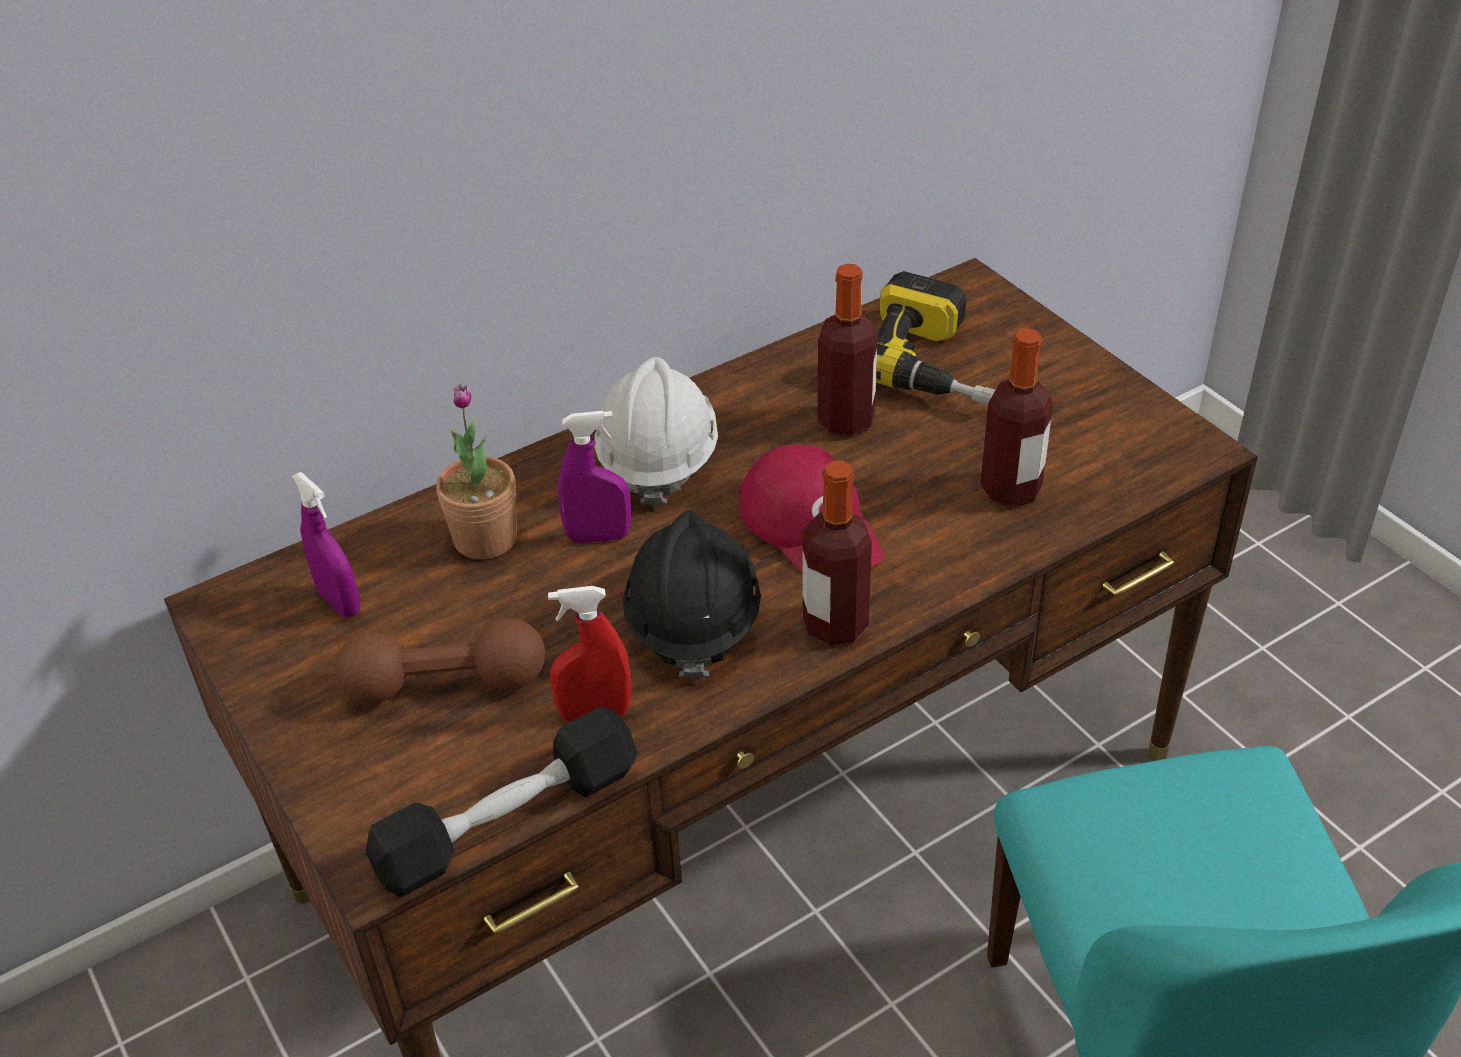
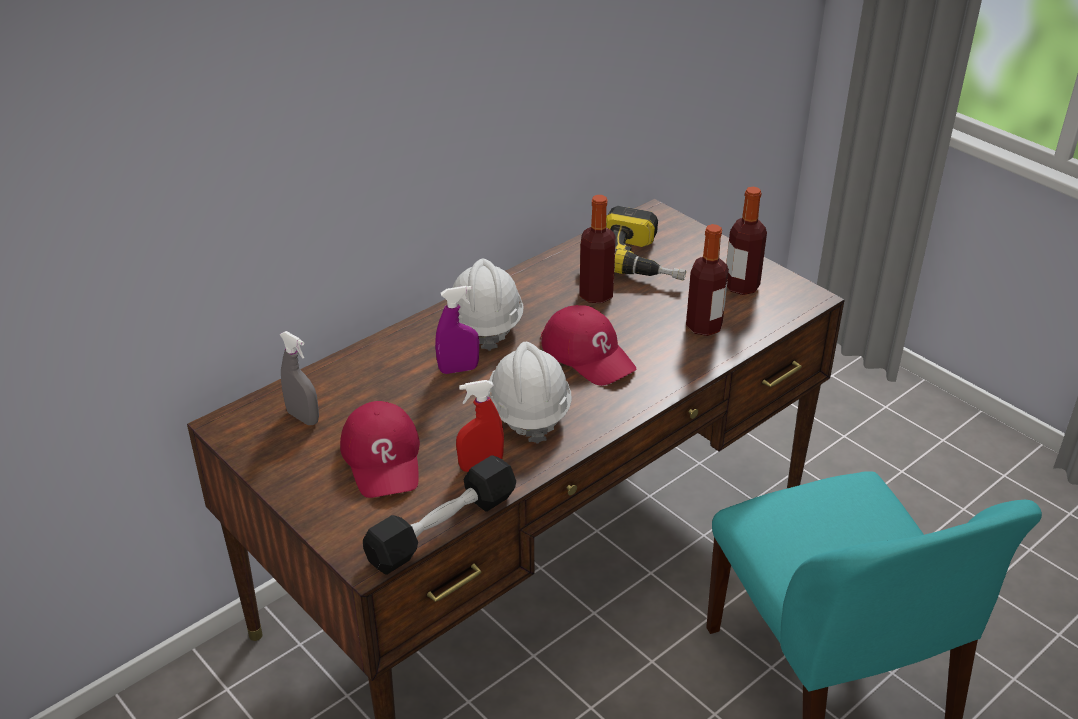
camera: 10 degrees left, 5 degrees down
purple spray bottle [292,472,361,617] -> grey spray bottle [280,331,319,425]
brown dumbbell [335,618,545,704] -> red cap [340,401,420,498]
potted plant [436,384,517,559] -> none
black hard hat [623,511,761,680] -> white hard hat [488,342,572,444]
bottle [802,460,872,646] -> bottle moved to [726,187,767,295]

